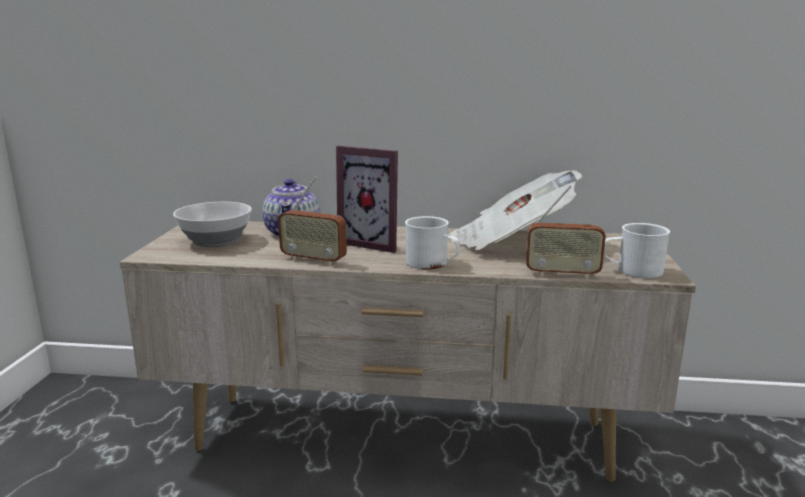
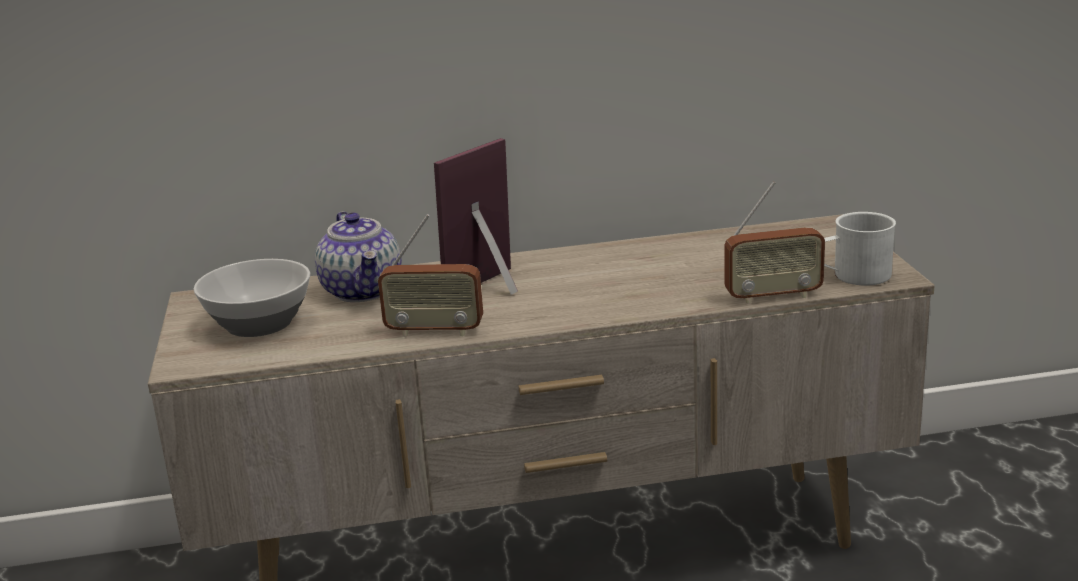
camera: 15 degrees left, 5 degrees up
picture frame [336,146,398,253] -> picture frame turned 120 degrees clockwise [434,138,518,295]
white mug [405,216,460,270] -> none
newspaper [449,170,583,250] -> none

